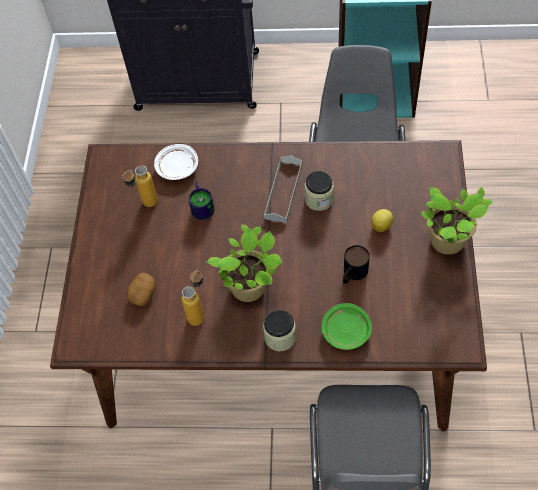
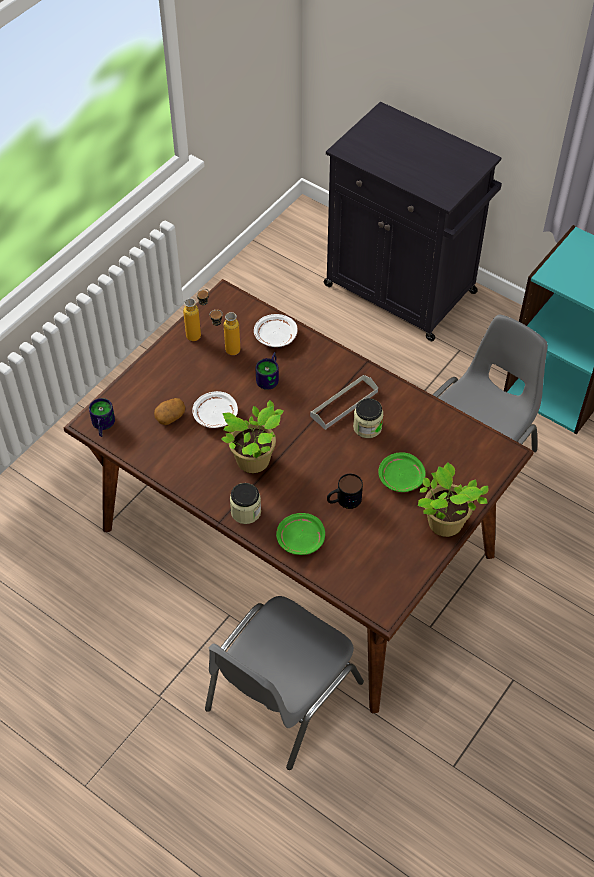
camera: 30 degrees right, 5 degrees down
bottle [181,269,204,326] -> bottle moved to [183,289,209,341]
lemon [371,209,393,232] -> green plate [378,452,426,492]
none -> mug [89,398,115,437]
none -> white plate [192,391,238,428]

